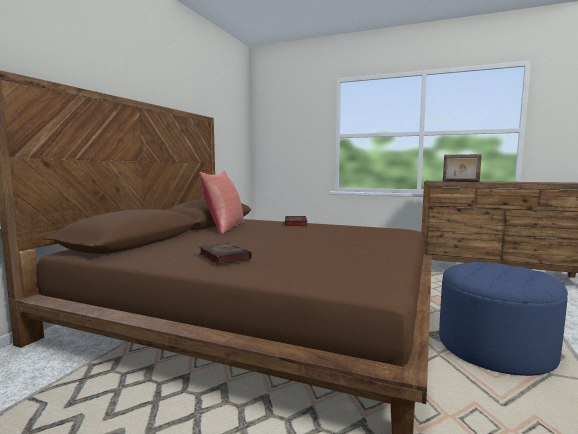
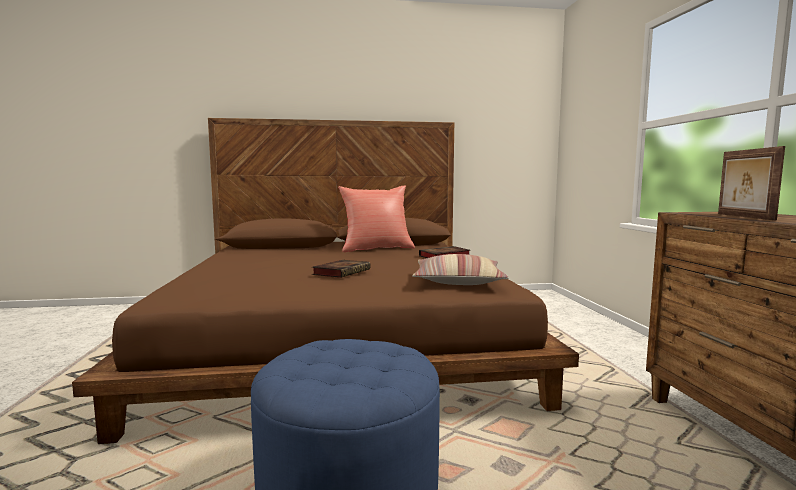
camera: 60 degrees right, 0 degrees up
book [199,243,252,265] -> book moved to [312,260,371,278]
none -> pillow [413,254,508,285]

